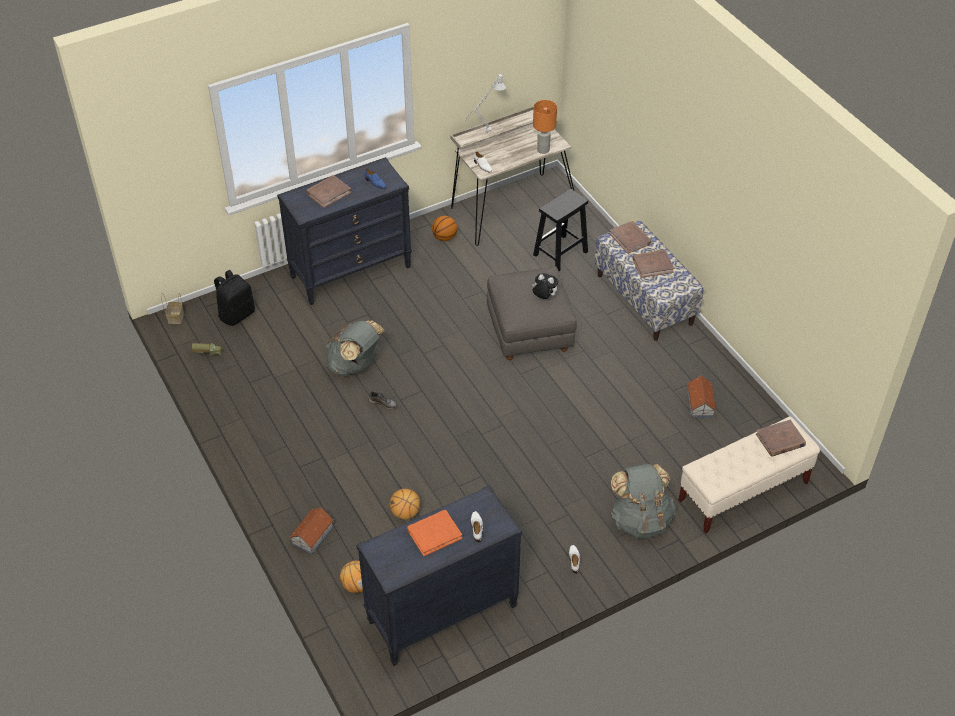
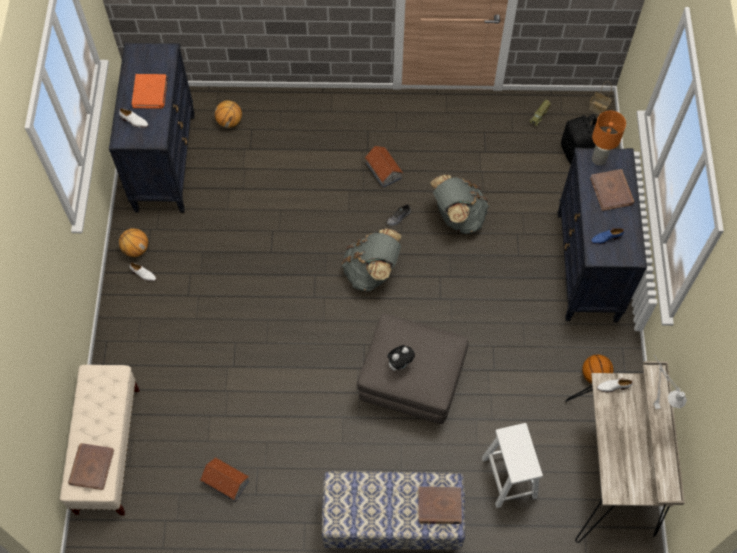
camera: 120 degrees right, 15 degrees up
toy house [289,507,334,554] -> toy house moved to [365,146,403,188]
basketball [390,489,420,520] -> basketball moved to [119,228,148,257]
orange table lamp [533,100,557,154] -> orange table lamp moved to [592,111,626,166]
black stool [533,189,588,271] -> white stool [482,423,543,508]
grey backpack [611,464,676,539] -> grey backpack moved to [342,228,402,291]
brown book [633,250,674,278] -> none

